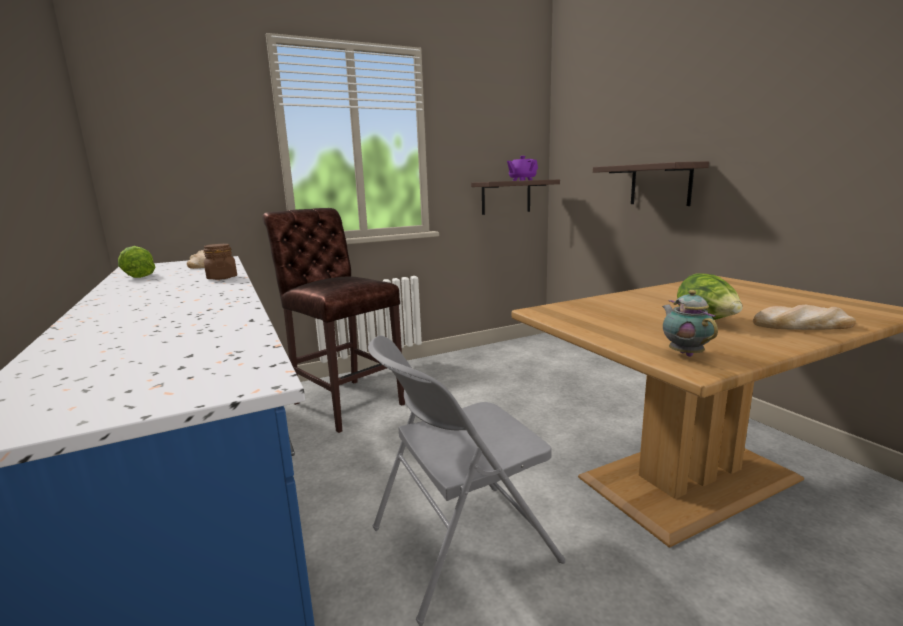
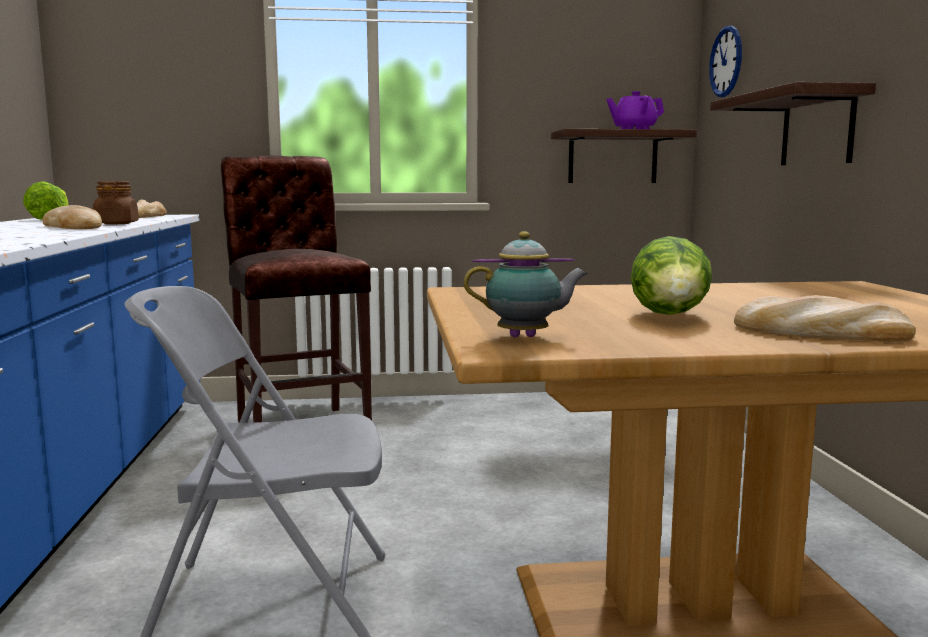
camera: 20 degrees right, 5 degrees down
teapot [662,290,718,357] -> teapot turned 75 degrees clockwise [463,231,588,337]
none -> bread [42,205,102,229]
none -> wall clock [709,26,742,97]

